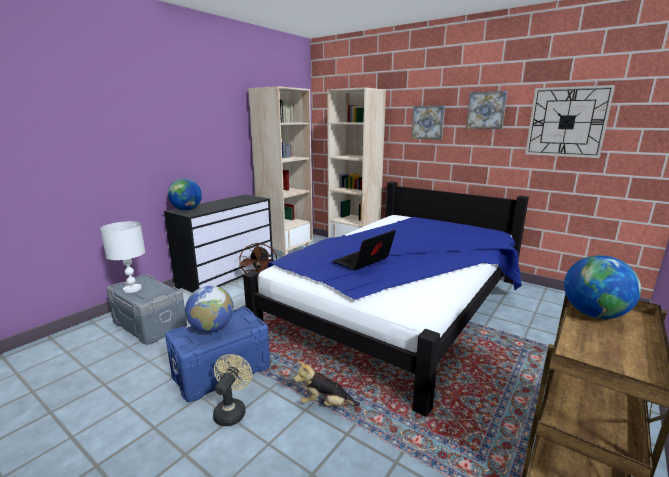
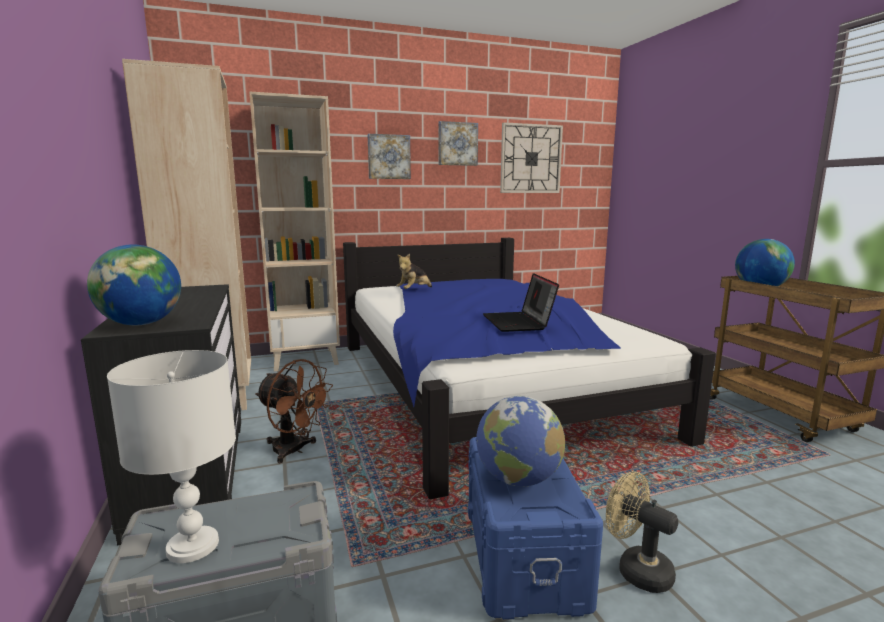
camera: 55 degrees left, 5 degrees down
plush toy [294,361,360,406] -> plush toy moved to [396,254,432,289]

